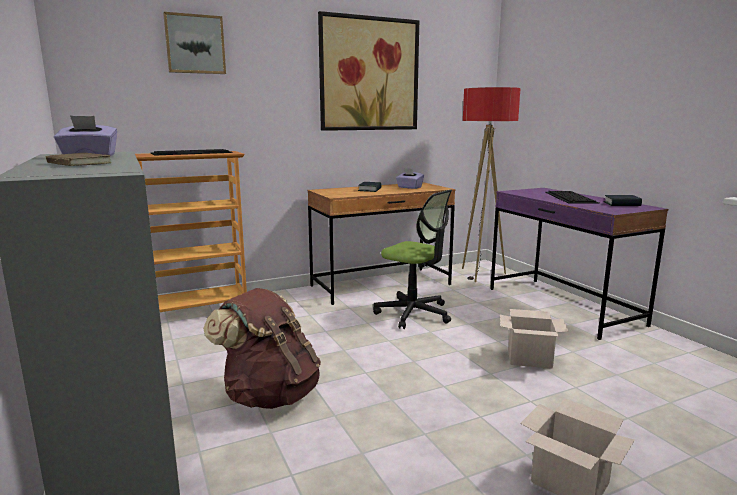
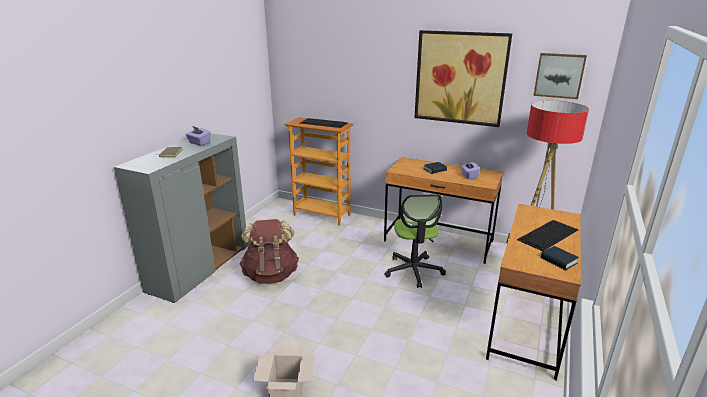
camera: 50 degrees right, 10 degrees up
picture [163,12,226,74] -> picture moved to [534,53,587,99]
purple desk [490,188,668,340] -> brown desk [486,204,581,380]
cardboard box [500,309,569,369] -> none

